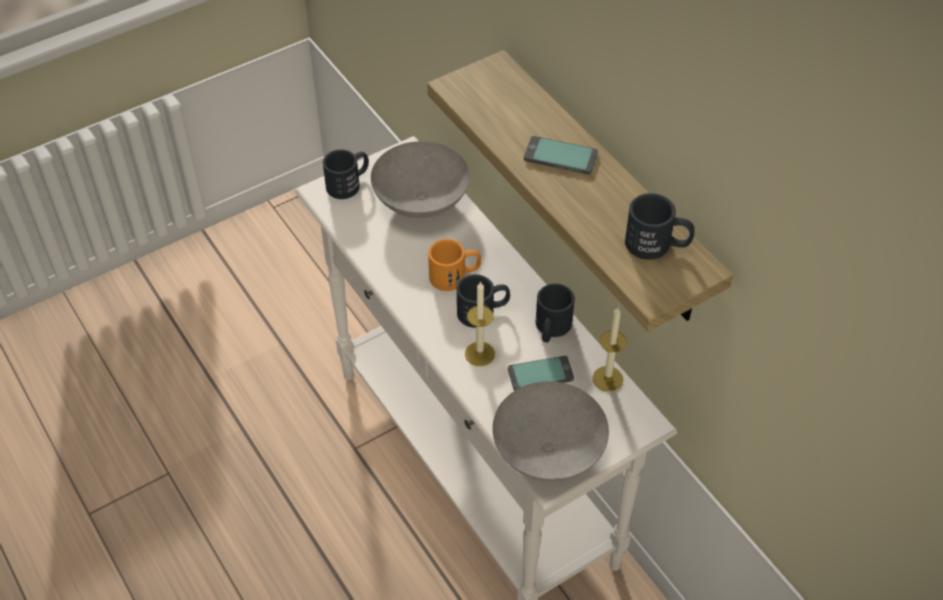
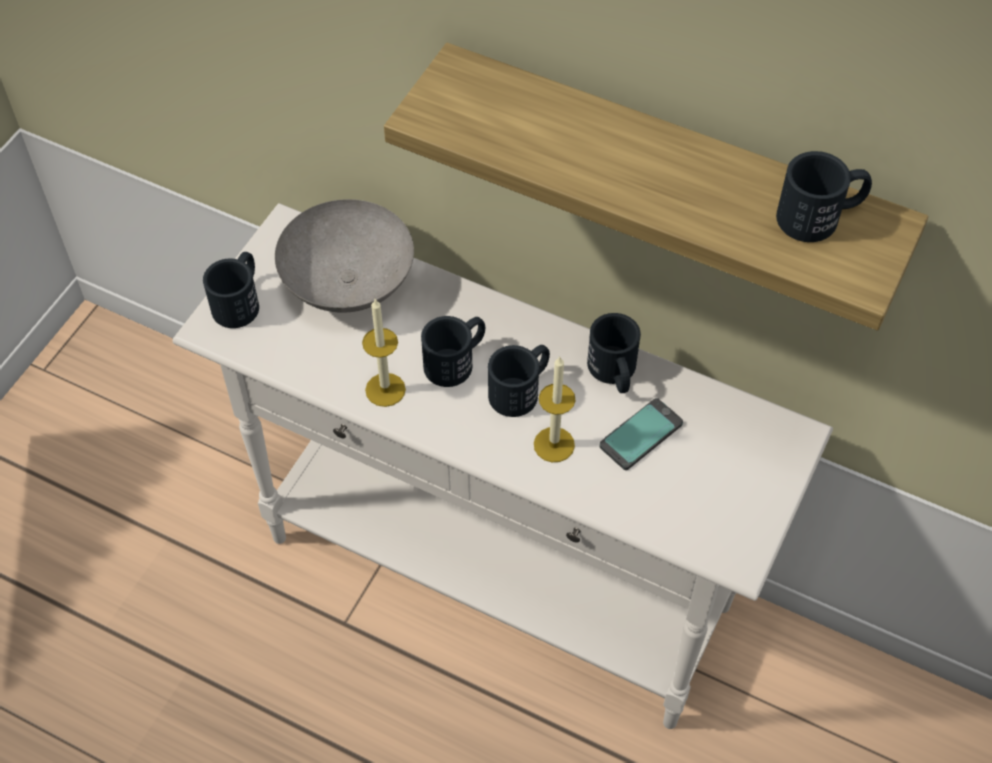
camera: 30 degrees left, 5 degrees up
orange mug [428,239,481,291] -> black mug [421,316,485,387]
grey bowl [493,381,609,482] -> none
phone [524,136,598,175] -> none
candle [592,307,627,392] -> candle moved to [362,299,406,407]

